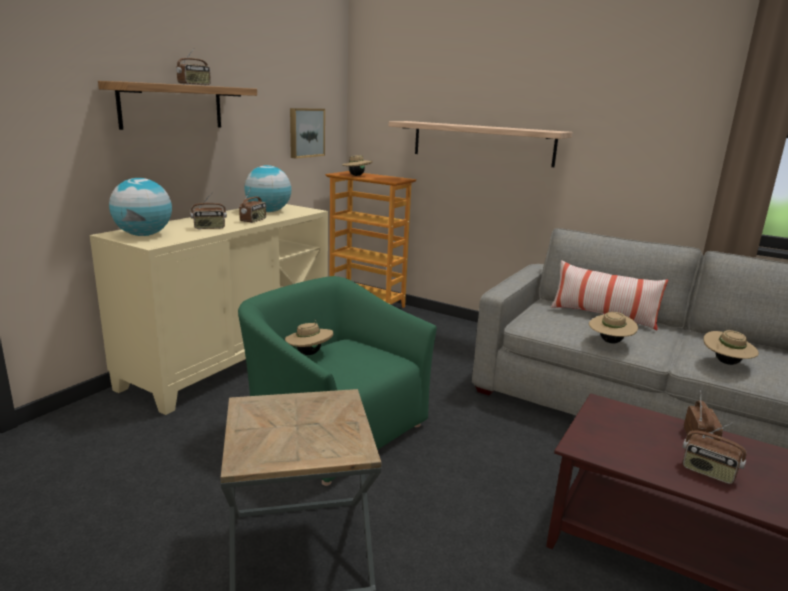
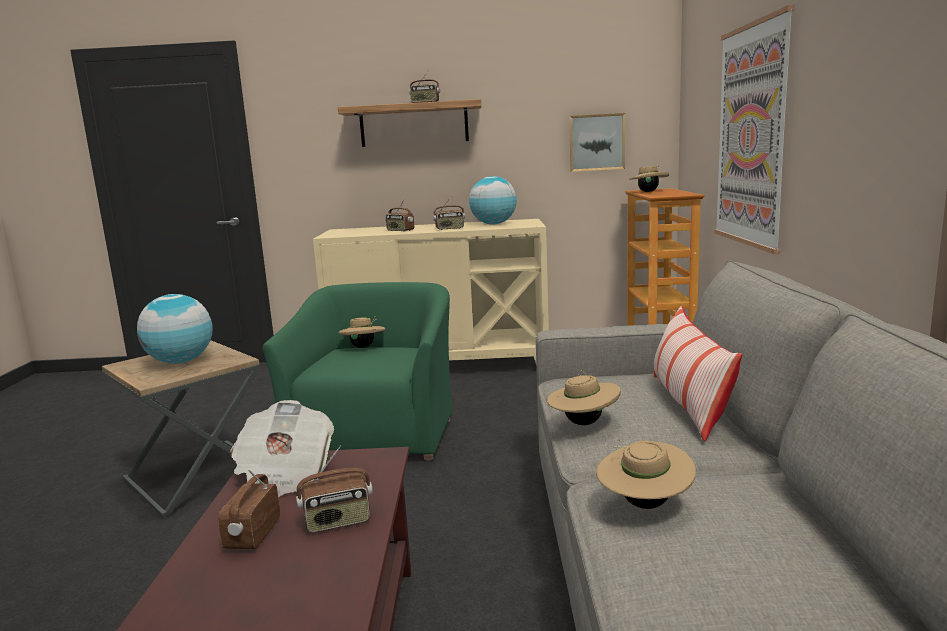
camera: 60 degrees right, 5 degrees down
globe [109,178,172,236] -> globe moved to [137,294,213,364]
shelf [389,121,572,167] -> picture [714,5,795,254]
none -> newspaper [230,400,334,498]

